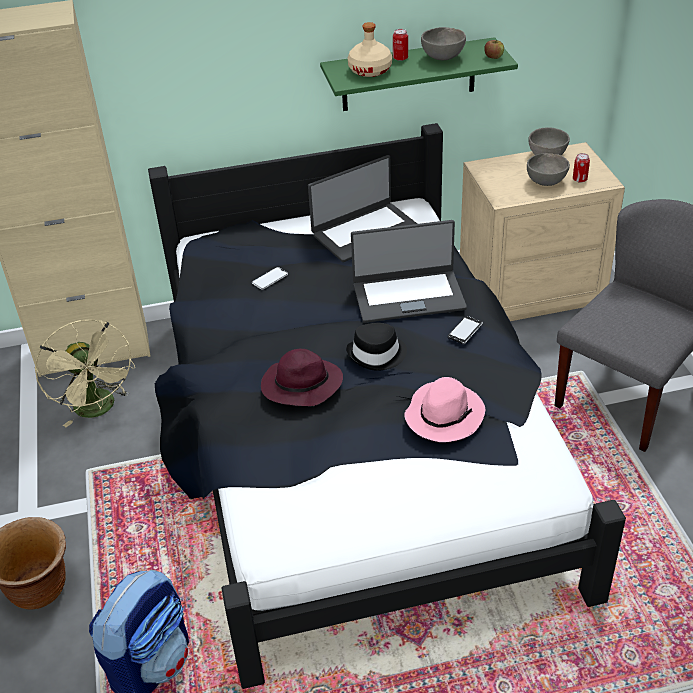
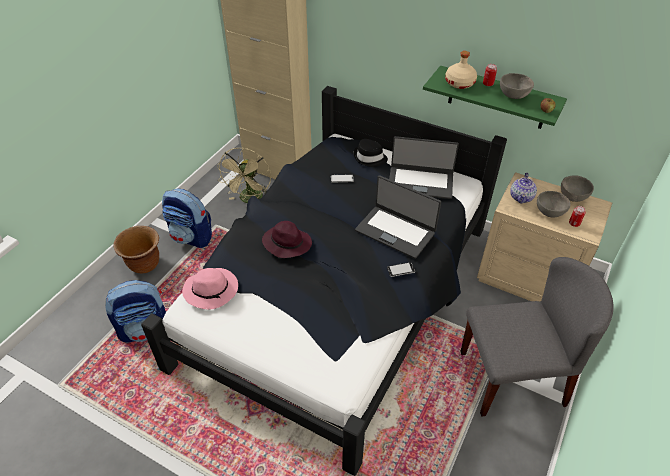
camera: 40 degrees right, 5 degrees up
black hat [346,323,407,371] -> black hat moved to [354,139,388,167]
pink hat [404,377,485,442] -> pink hat moved to [182,268,238,309]
none -> backpack [162,188,212,248]
none -> teapot [510,173,537,204]

